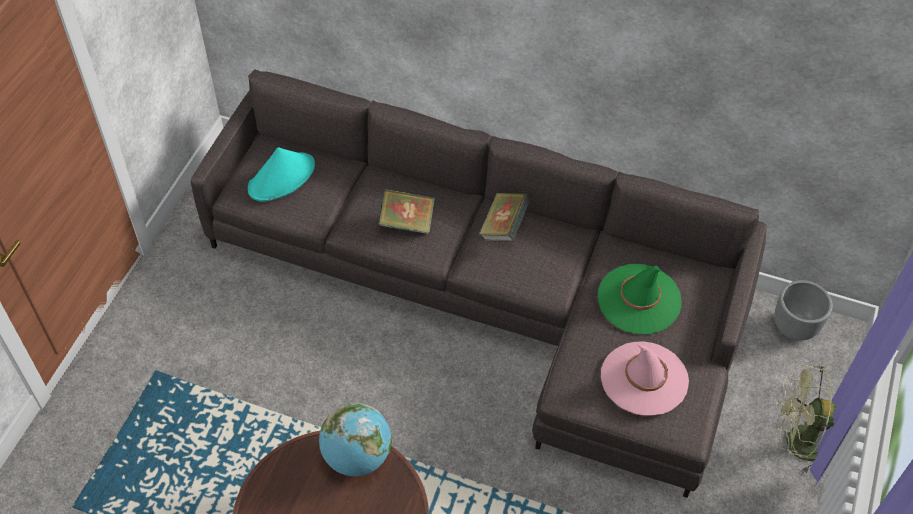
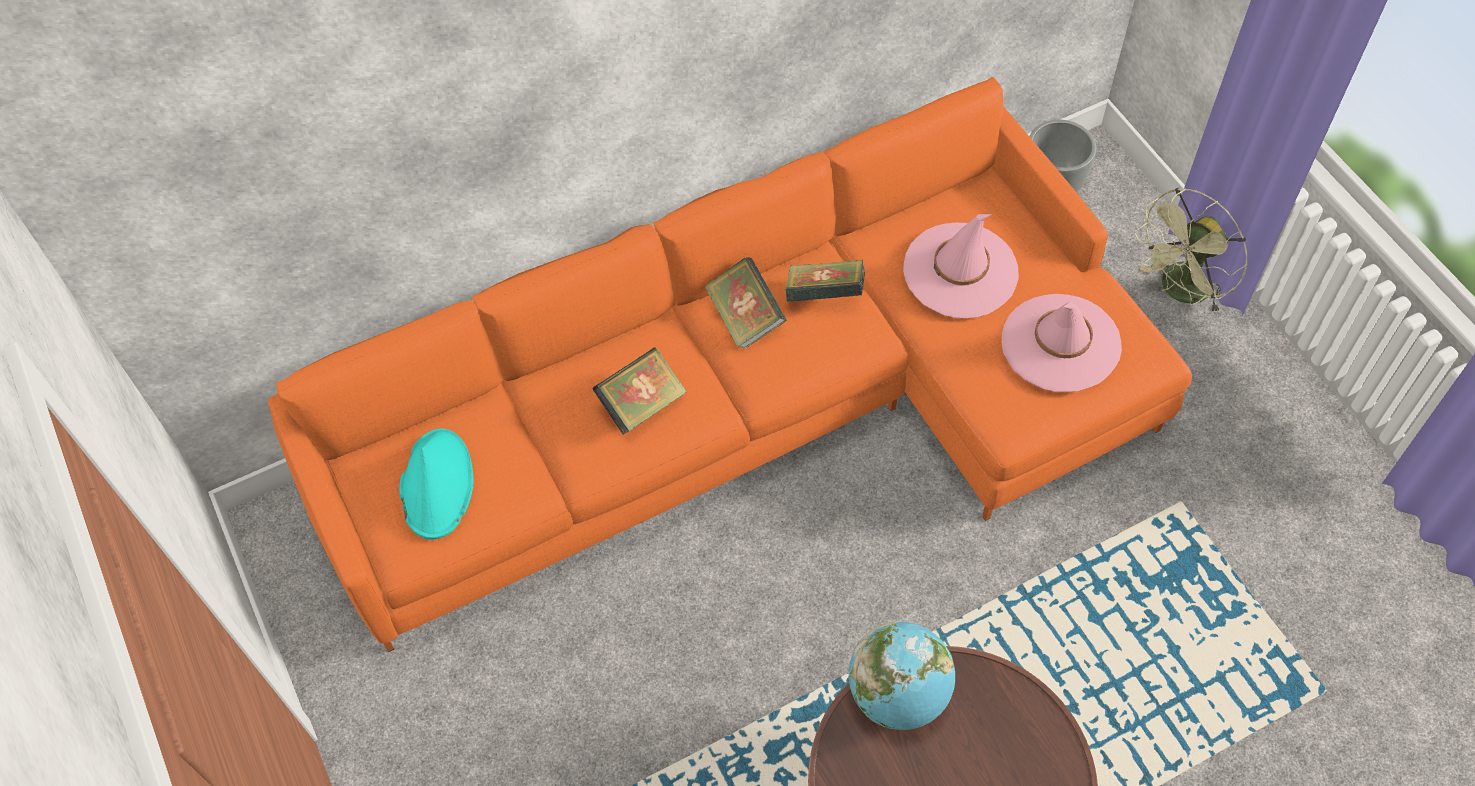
camera: 45 degrees left, 5 degrees up
grey sofa [191,69,767,498] -> orange sofa [268,77,1192,652]
green hat [598,264,682,334] -> pink hat [903,214,1019,318]
none -> book [785,260,865,302]

